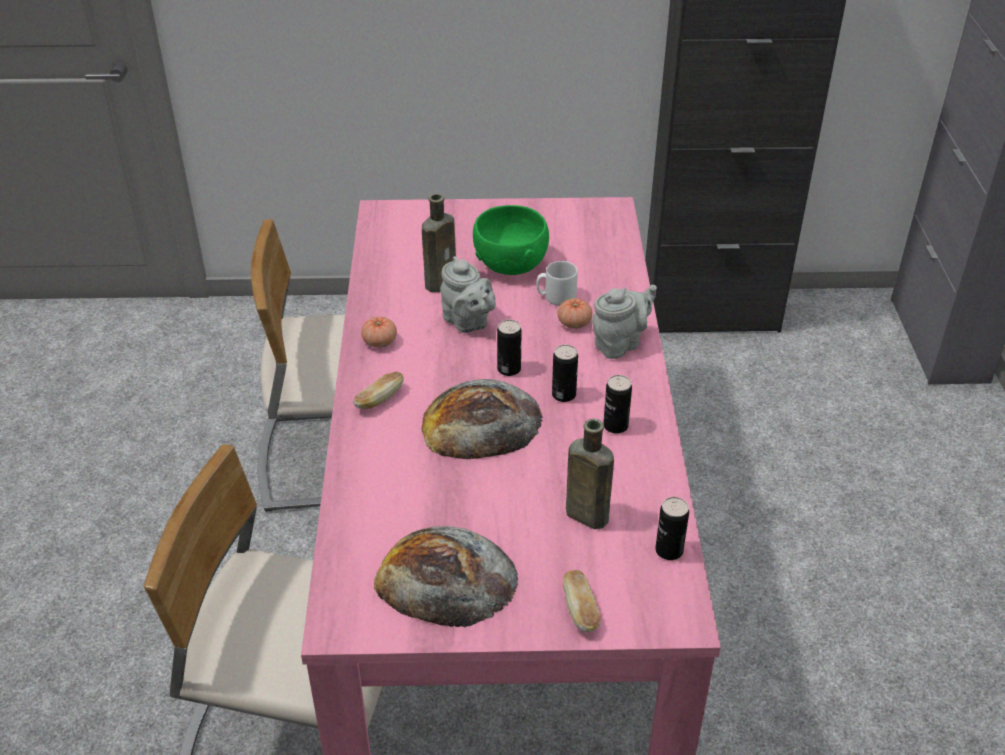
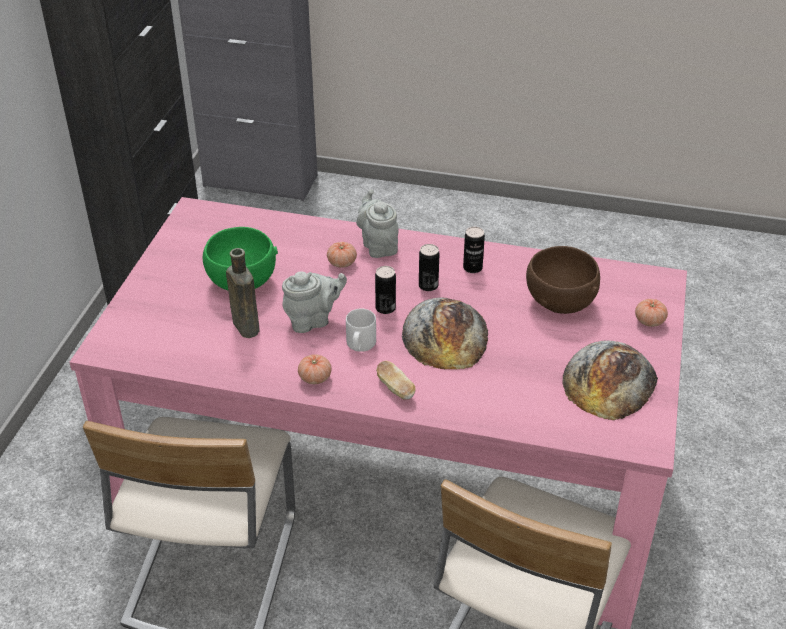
camera: 75 degrees left, 0 degrees up
white mug [537,261,578,306] -> white mug moved to [346,308,376,352]
bread [563,570,601,632] -> tomato [635,299,668,327]
brown bottle [566,419,614,529] -> brown bowl [526,246,600,314]
can [655,497,689,560] -> none

